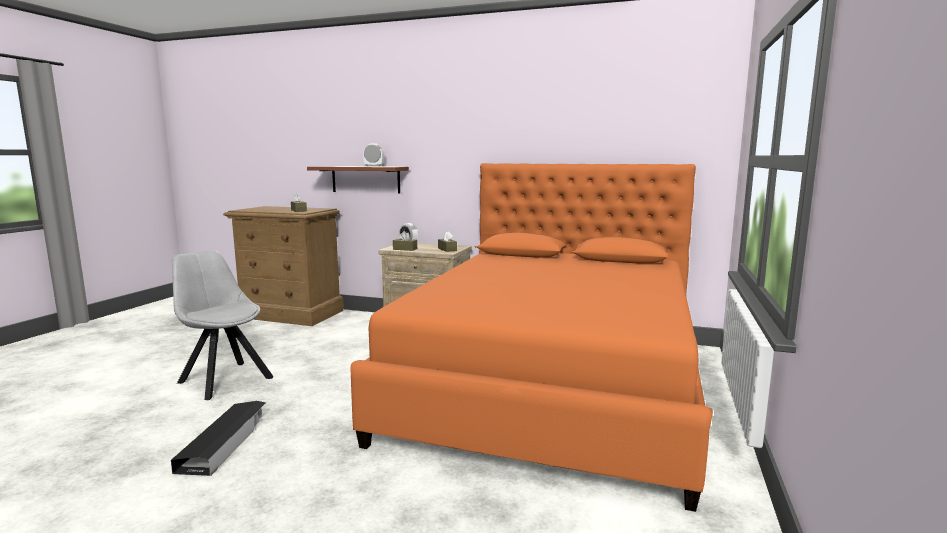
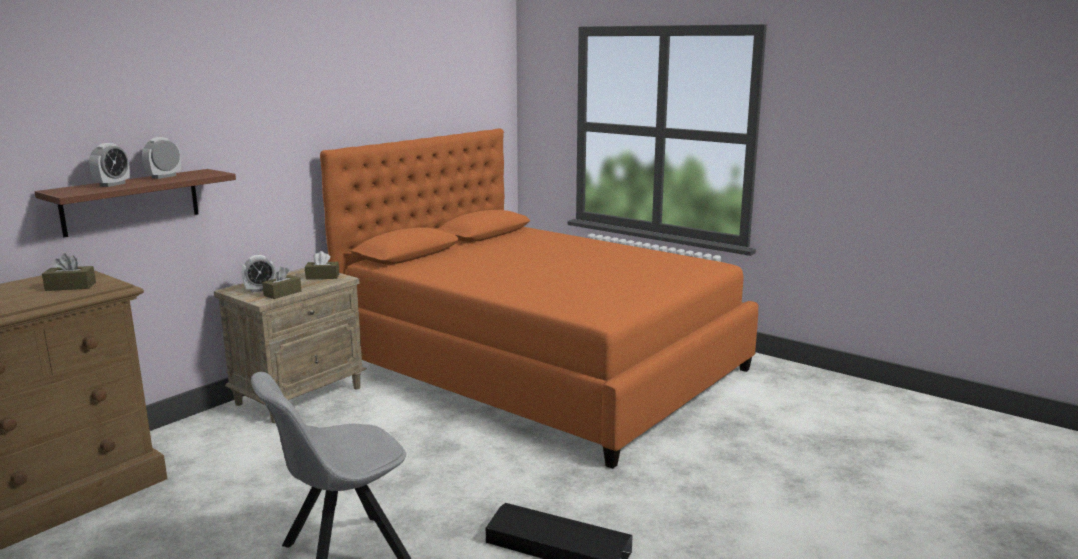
camera: 70 degrees left, 5 degrees up
none -> alarm clock [89,143,130,187]

